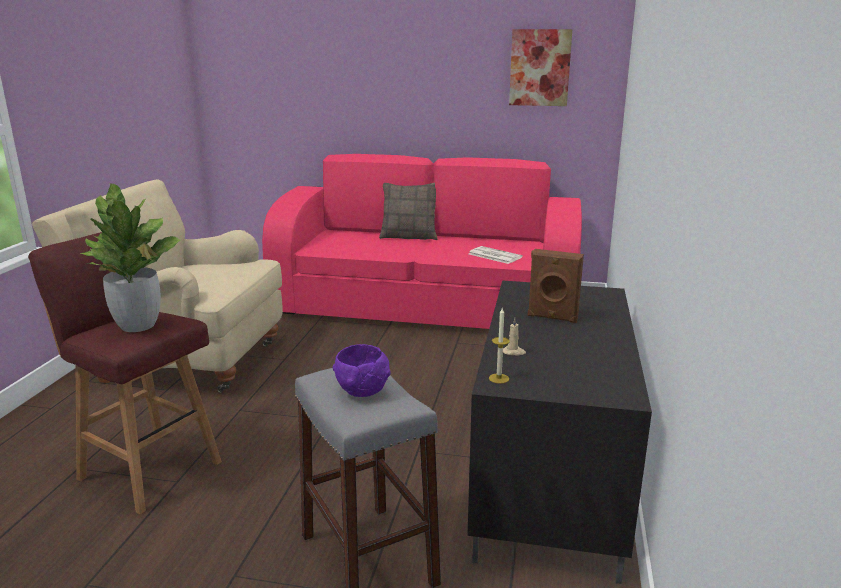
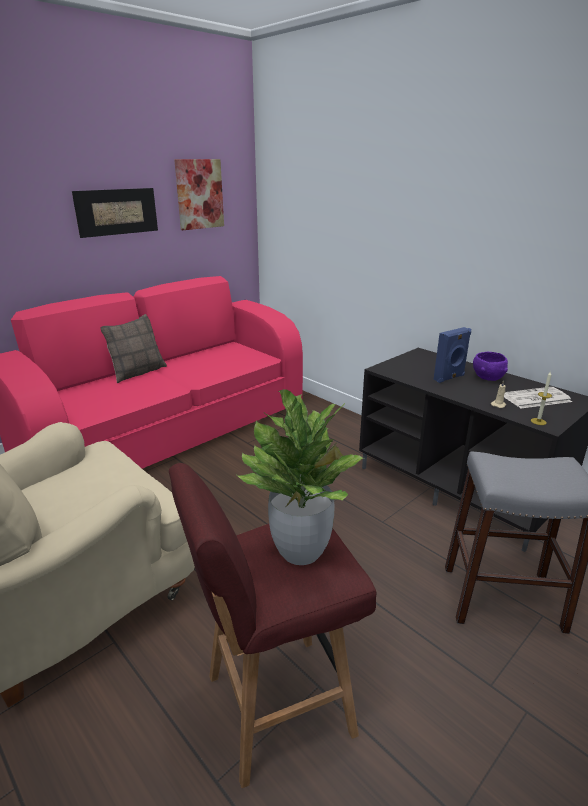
camera: 55 degrees left, 5 degrees up
purple bowl [333,344,391,397] -> purple bowl moved to [473,351,508,381]
newspaper [469,246,523,264] -> newspaper moved to [504,387,572,408]
brown speaker [528,249,584,323] -> blue speaker [433,327,471,383]
none -> picture [72,188,158,238]

